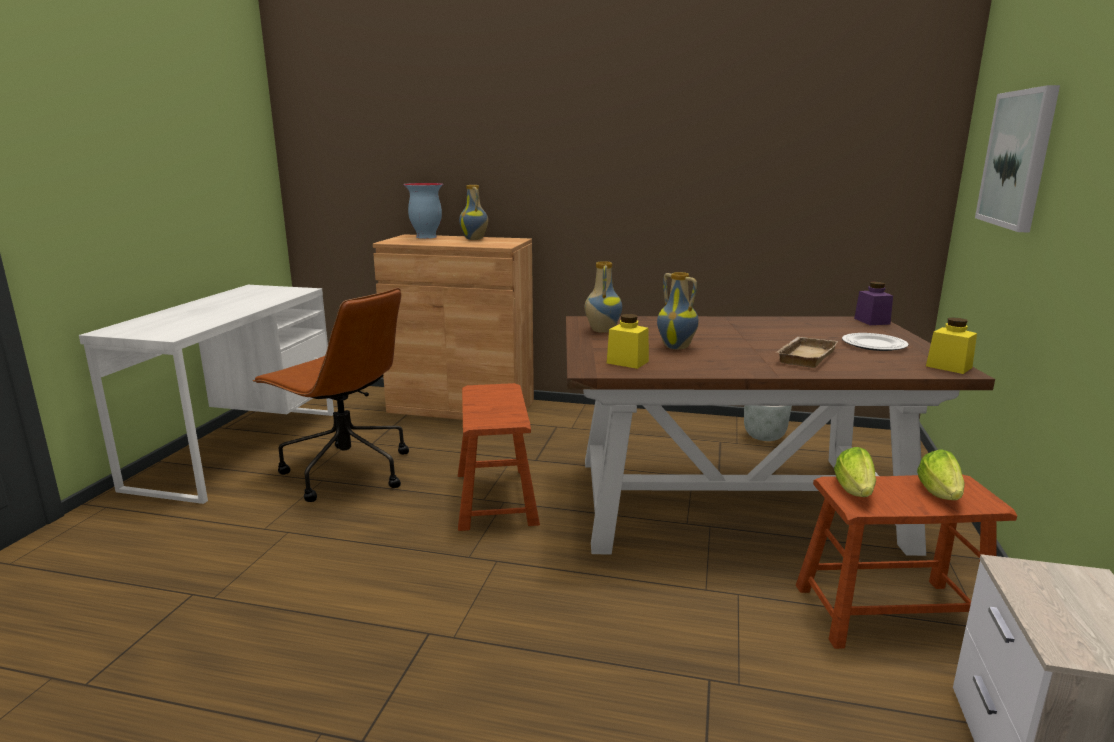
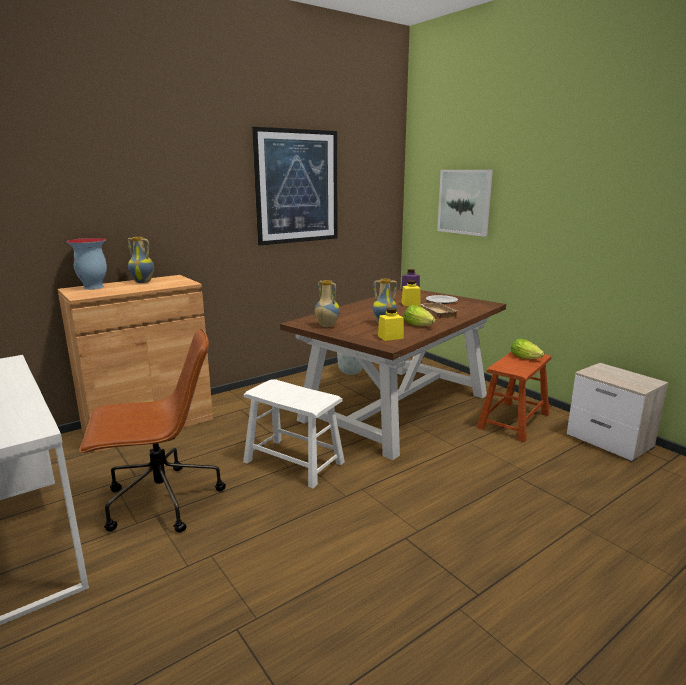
camera: 50 degrees left, 0 degrees up
brown stool [458,383,540,531] -> white stool [243,379,345,488]
lettuce [834,447,876,497] -> lettuce moved to [404,305,436,326]
yellow jar [926,317,977,374] -> yellow jar moved to [401,280,421,306]
none -> picture [252,127,338,245]

